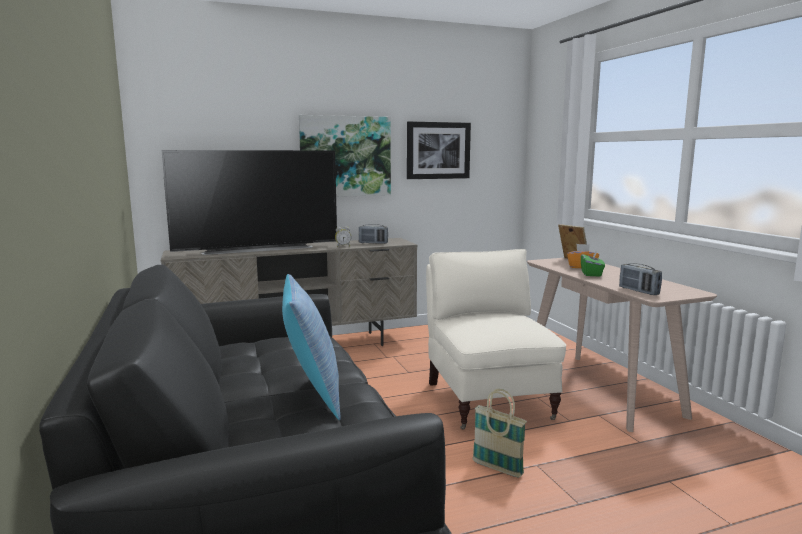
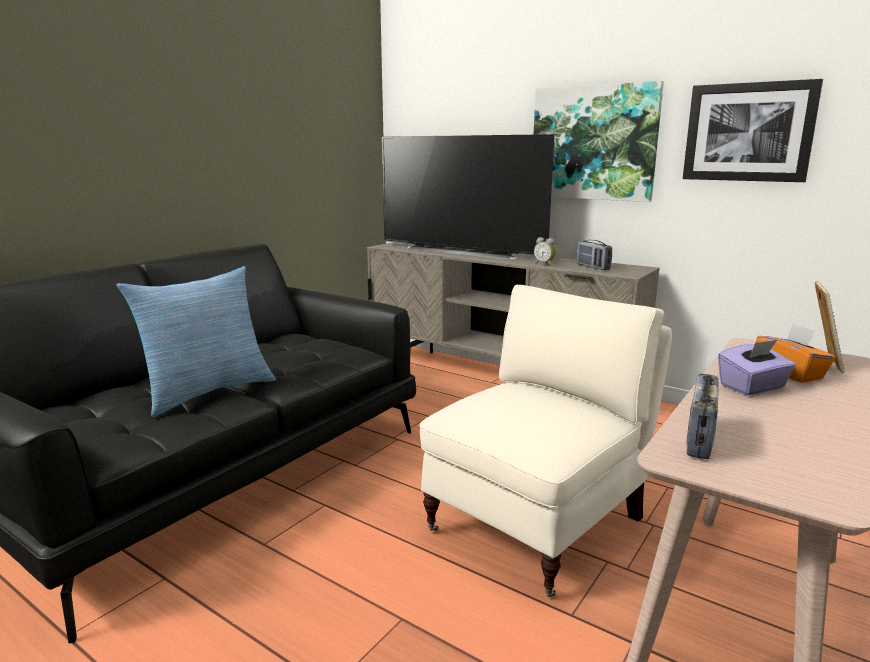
camera: 55 degrees right, 5 degrees up
basket [472,389,527,478] -> none
green tissue box [581,250,605,276] -> purple tissue box [718,340,796,395]

